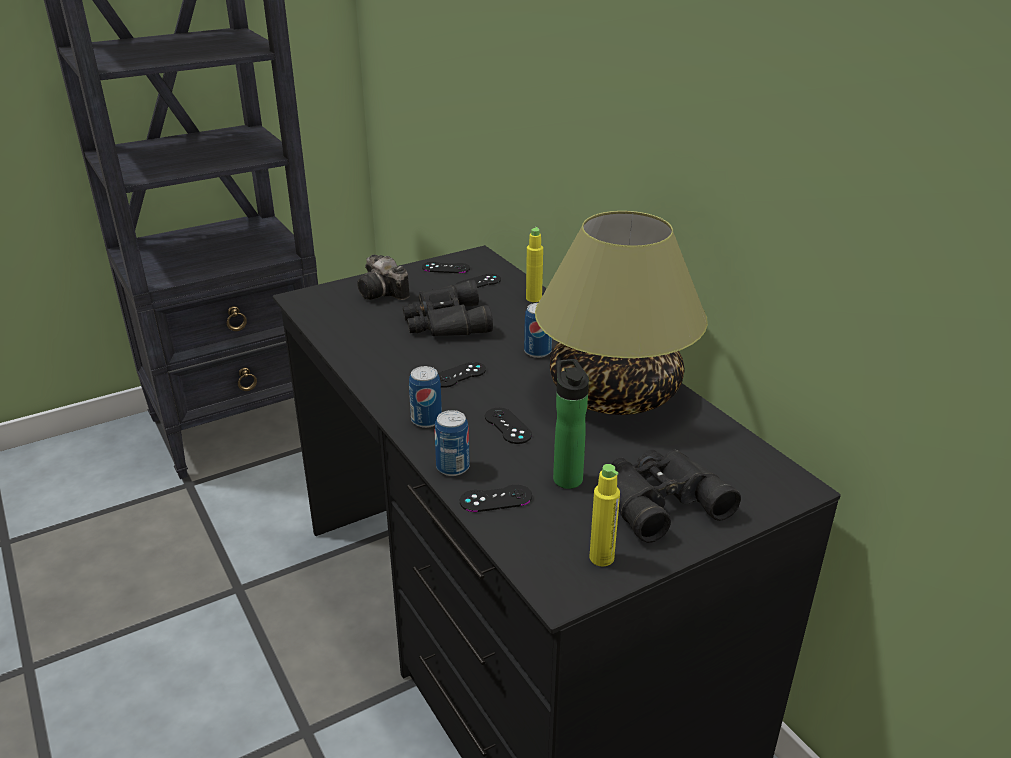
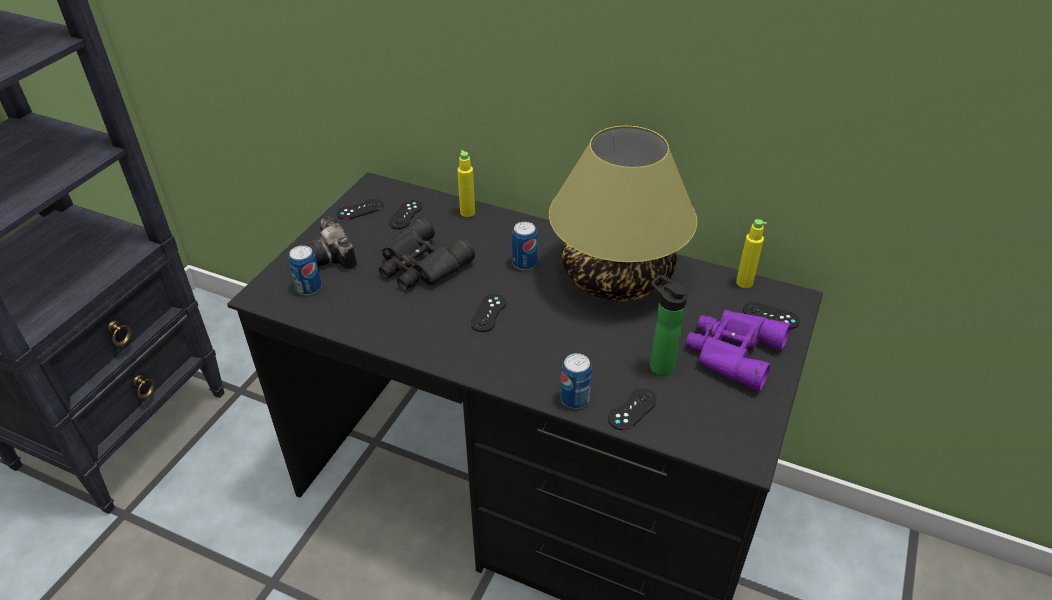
camera: 35 degrees left, 10 degrees up
camera [357,255,410,300] -> camera turned 45 degrees clockwise [306,217,357,270]
can [409,366,442,428] -> can moved to [289,245,322,295]
black game controller [485,408,532,444] -> black game controller moved to [743,302,800,329]
yellow bottle [590,464,620,567] -> yellow bottle moved to [736,219,767,288]
black binoculars [611,450,741,543] -> purple binoculars [685,309,791,391]

